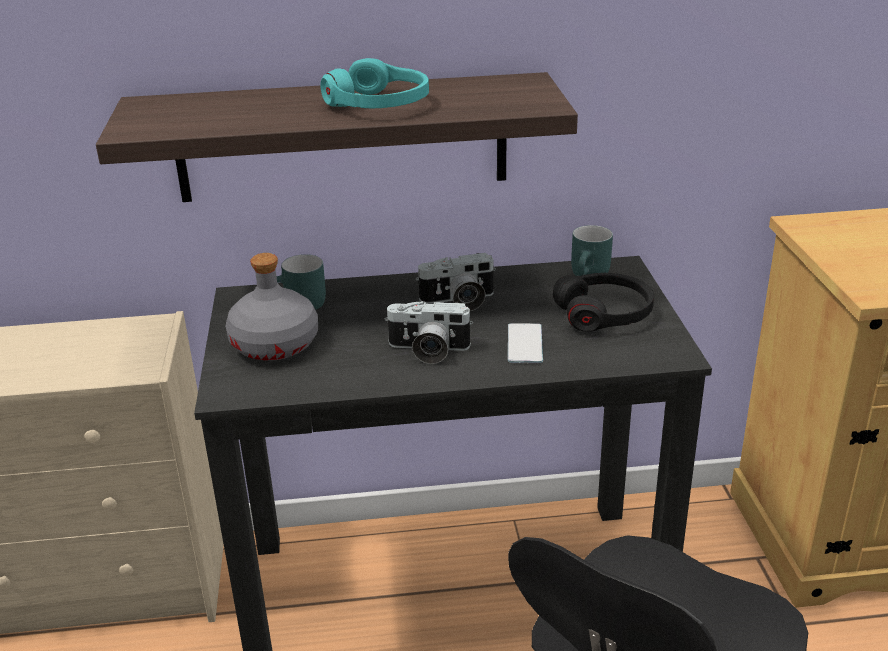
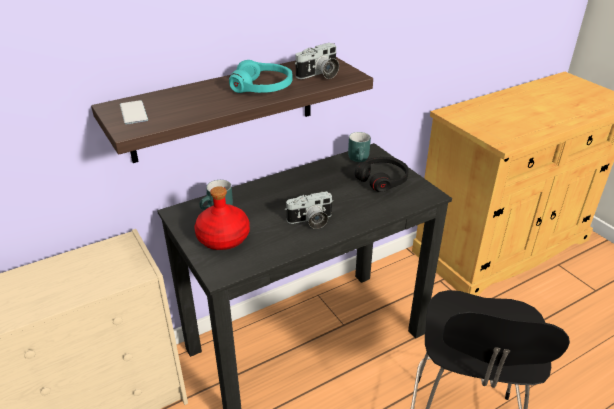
camera: 25 degrees left, 5 degrees up
grey bottle [226,253,318,361] -> red bottle [194,186,250,250]
camera [416,253,496,311] -> camera moved to [295,43,339,79]
phone [508,323,543,363] -> phone moved to [120,100,148,124]

